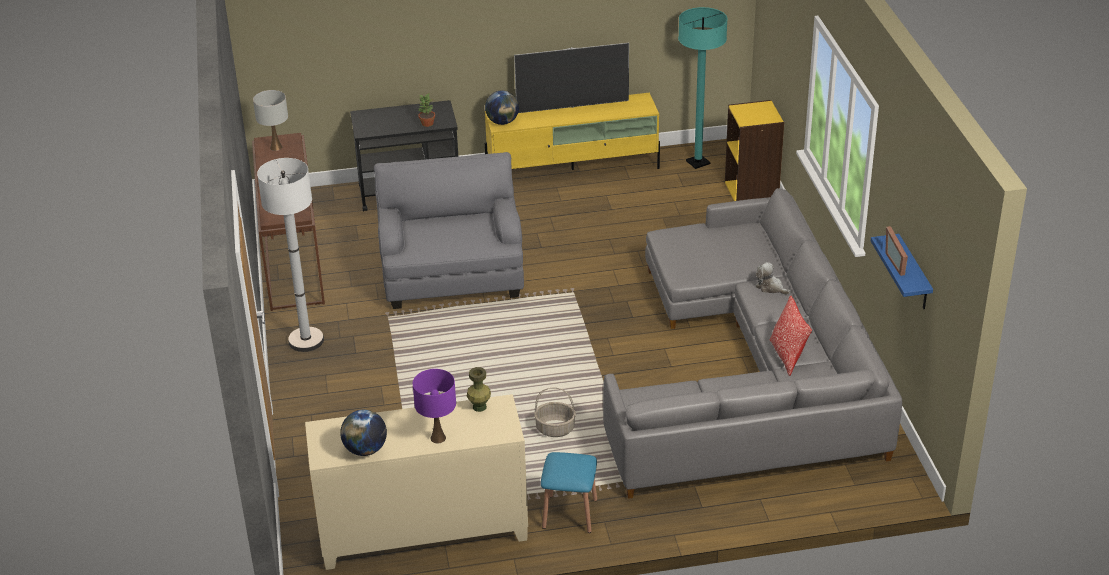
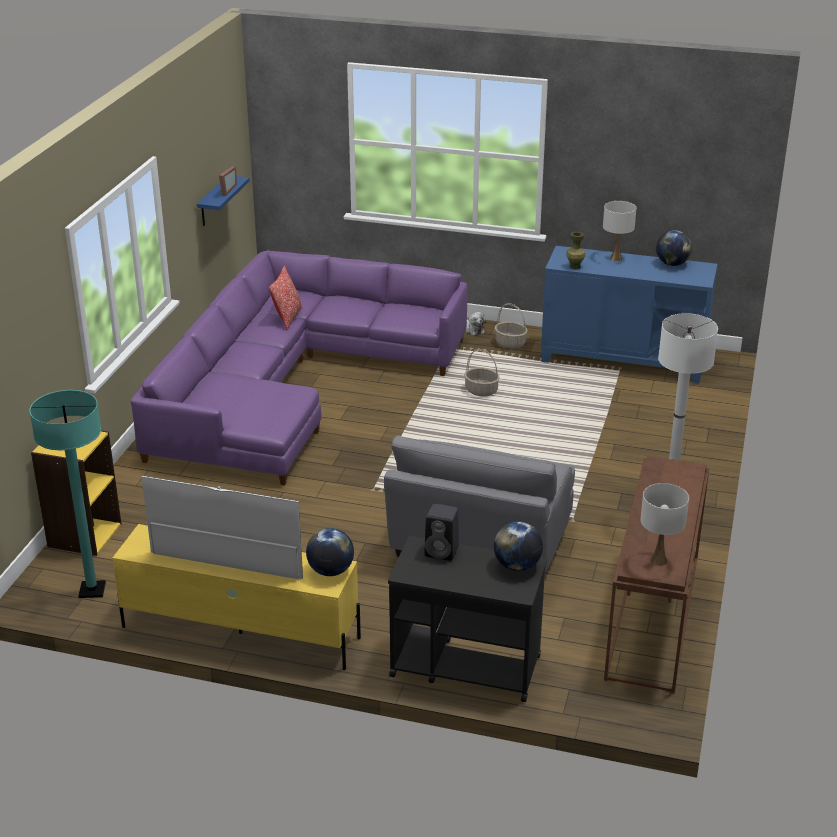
camera: 155 degrees left, 5 degrees down
beige cabinet [305,394,528,570] -> blue cabinet [541,246,718,383]
purple table lamp [413,369,456,443] -> white table lamp [603,201,636,261]
potted plant [419,93,435,127] -> black speaker [424,504,459,561]
blue stool [541,452,597,533] -> basket [495,303,528,349]
grey sofa [603,188,902,499] -> purple sofa [131,250,467,485]
plush toy [756,262,790,295] -> plush toy moved to [466,312,486,335]
none -> globe [494,521,543,571]

